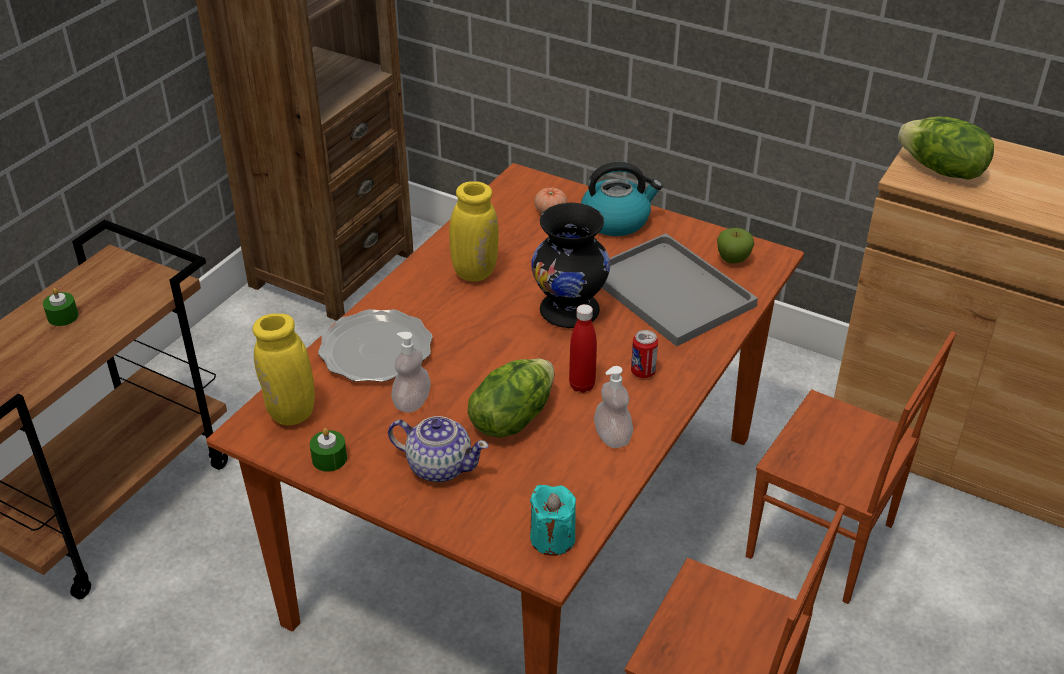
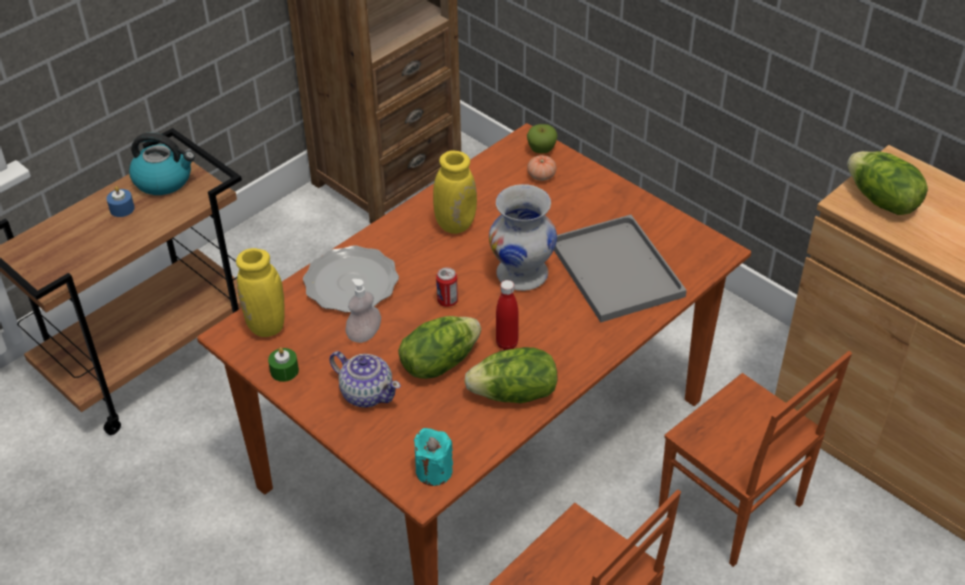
camera: 15 degrees right, 5 degrees up
green candle [43,288,78,326] -> blue candle [107,186,135,217]
black vase [531,203,610,328] -> white vase [489,184,557,291]
kettle [581,162,662,236] -> kettle moved to [129,133,195,195]
soap dispenser [594,366,633,448] -> lettuce [464,347,557,403]
can [631,330,658,378] -> can moved to [436,267,458,307]
apple [717,228,754,264] -> apple moved to [527,124,558,153]

